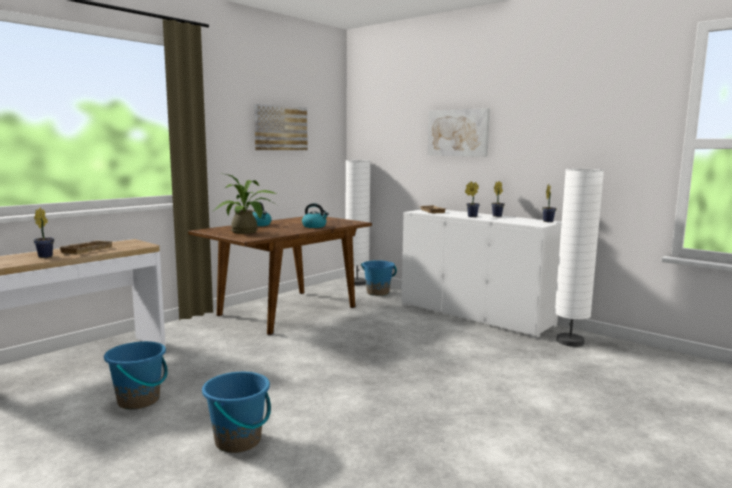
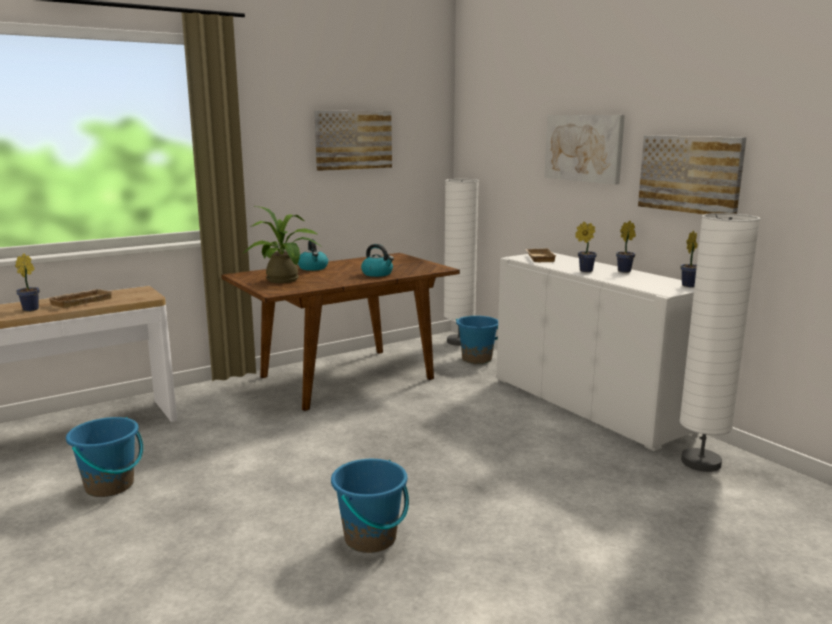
camera: 15 degrees right, 5 degrees up
blue bucket [202,371,271,453] -> blue bucket moved to [331,459,409,553]
none -> picture [638,135,746,215]

